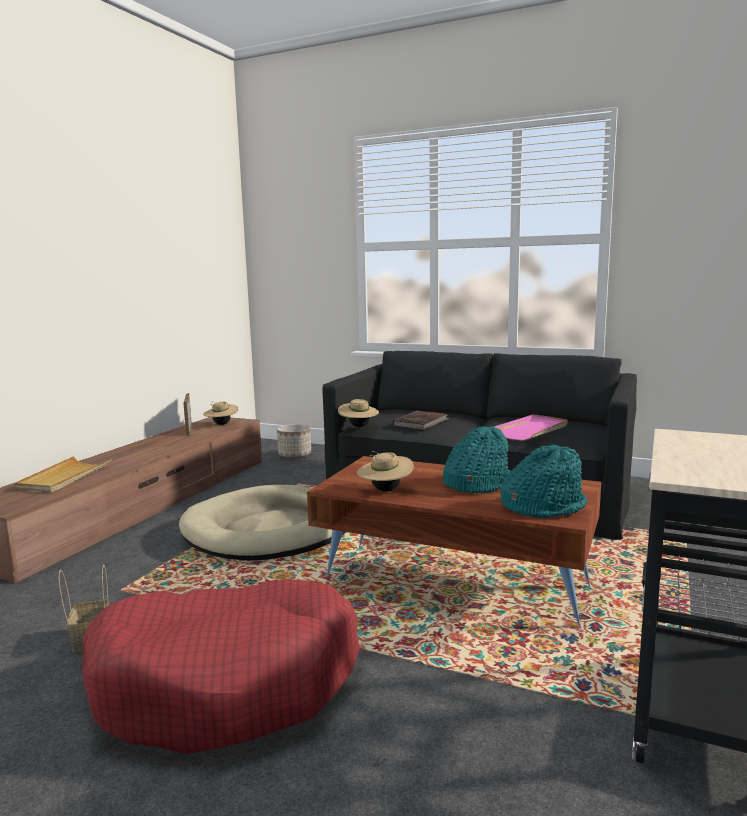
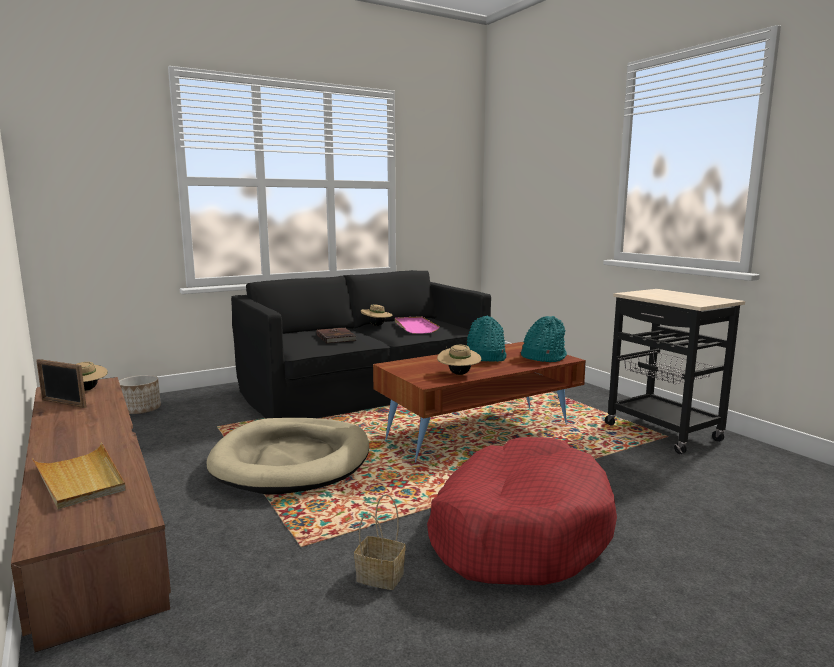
camera: 55 degrees left, 0 degrees up
beige hat [338,399,379,427] -> beige hat moved to [361,305,393,326]

